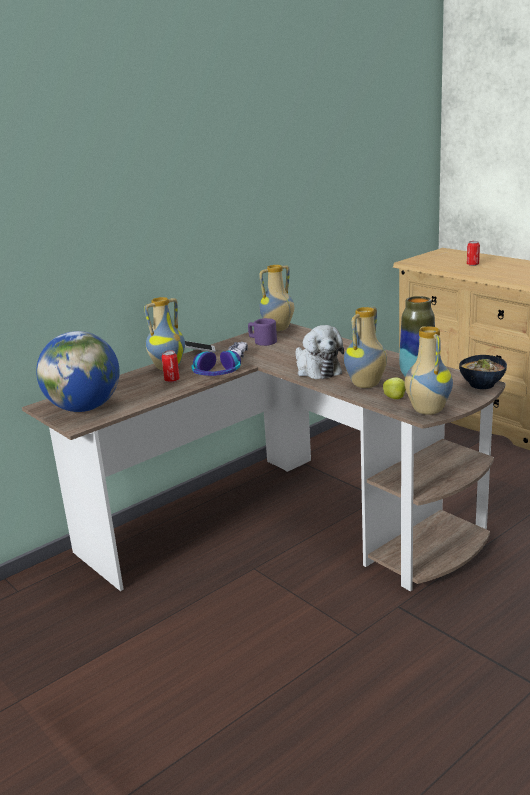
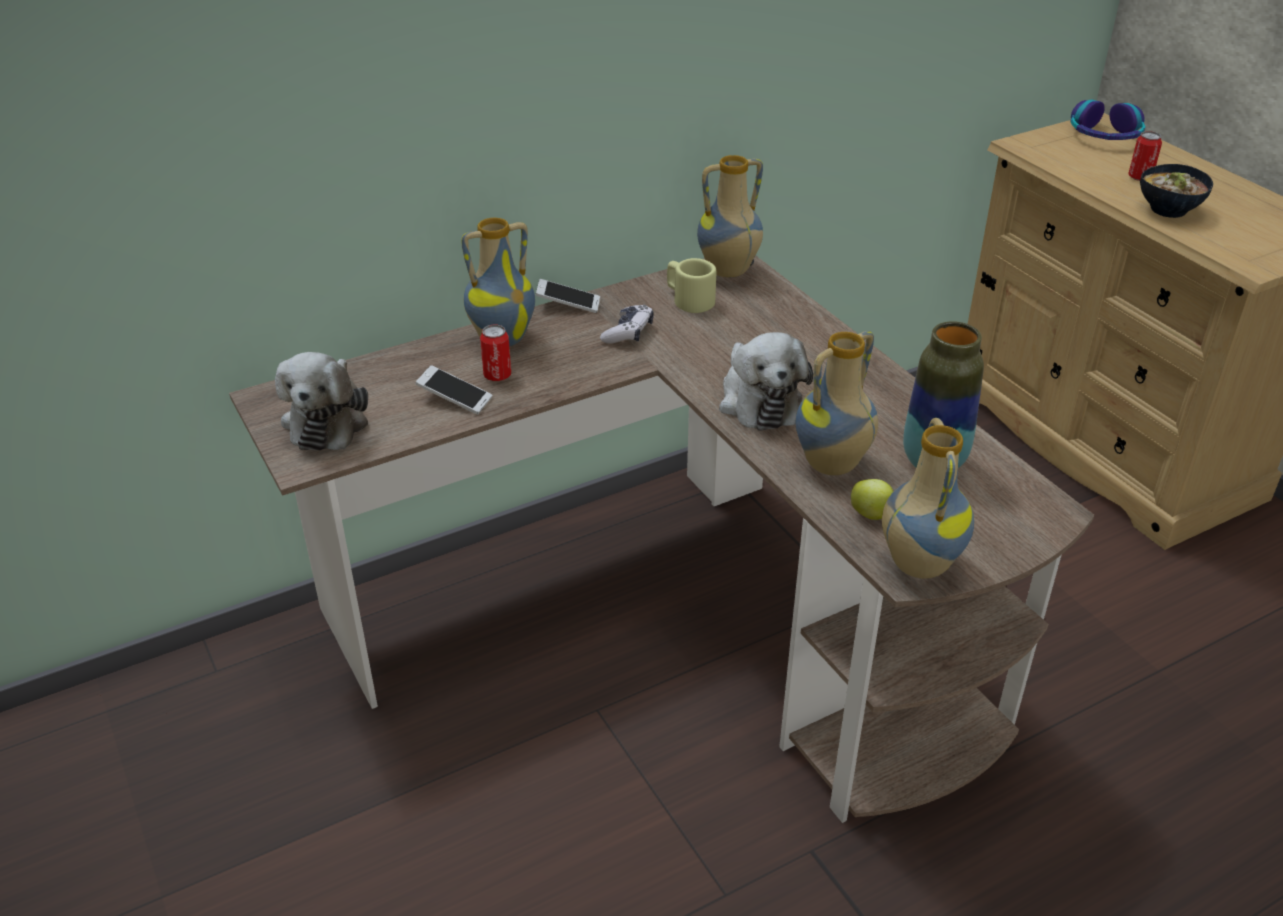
camera: 10 degrees right, 15 degrees up
globe [36,331,120,412] -> plush toy [275,352,368,450]
headphones [192,350,241,376] -> headphones moved to [1071,100,1145,140]
purple mug [248,318,277,346] -> beige mug [667,258,716,313]
bowl [459,355,507,389] -> bowl moved to [1140,164,1213,218]
none -> phone [416,365,492,414]

